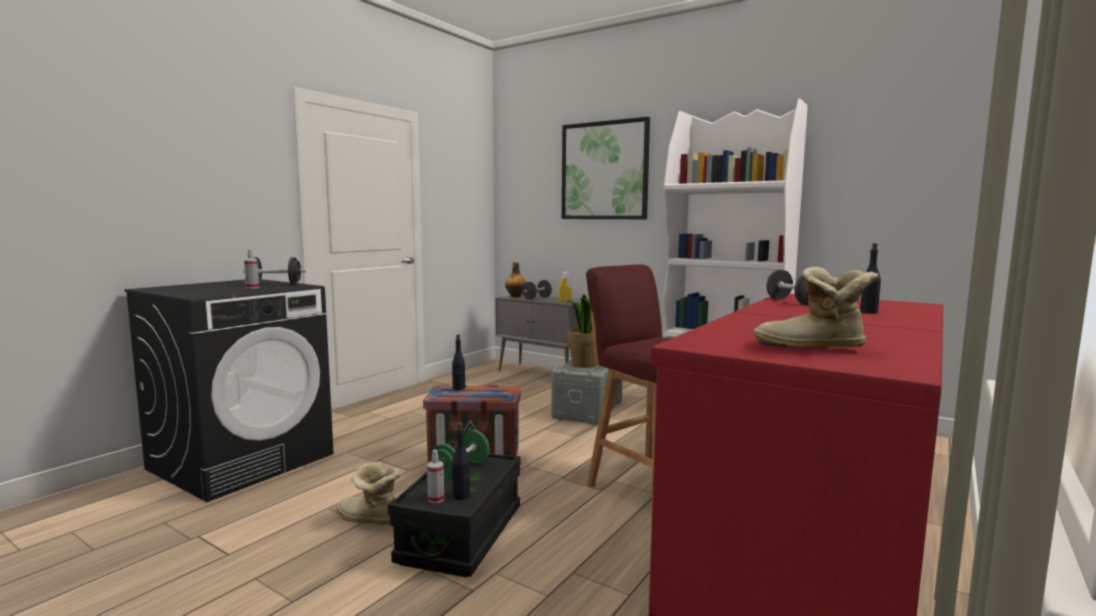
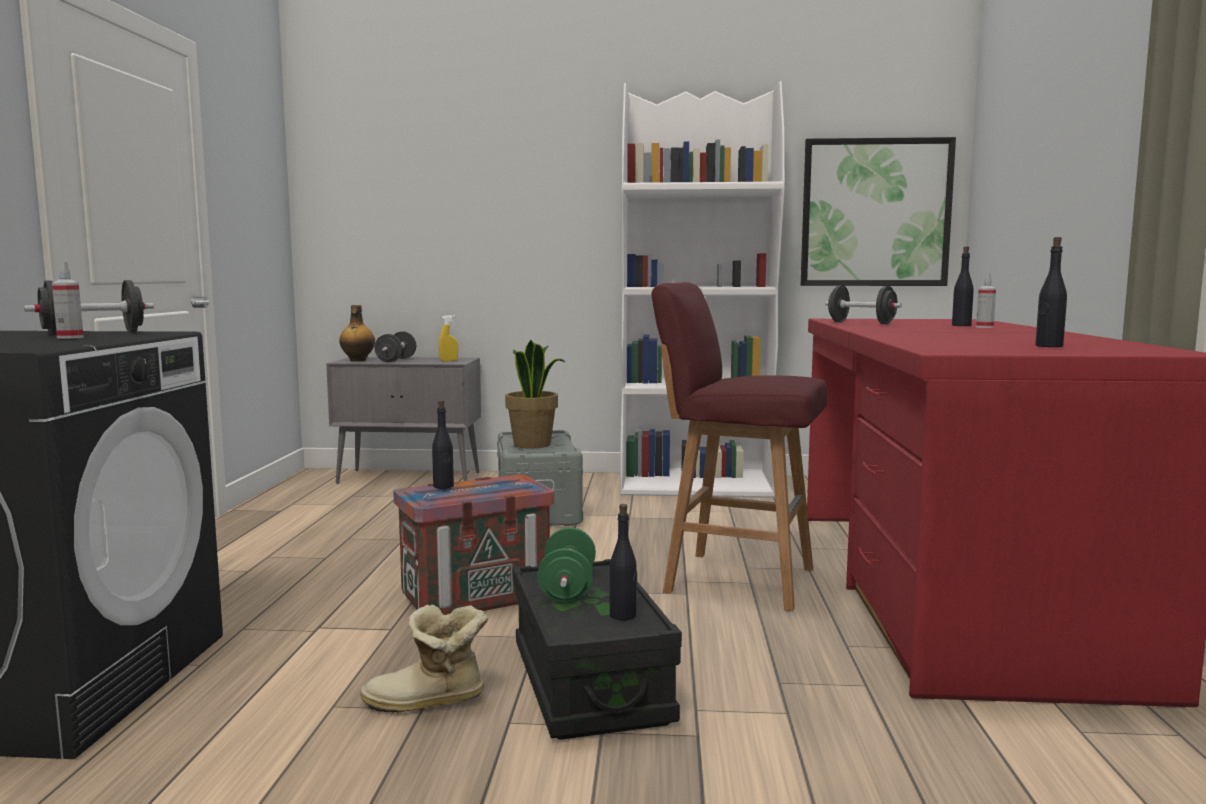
camera: 30 degrees left, 0 degrees up
spray bottle [427,450,444,503] -> spray bottle moved to [976,273,996,328]
picture [562,117,650,219] -> picture moved to [801,137,956,286]
boot [753,267,879,347] -> black bottle [1035,237,1067,347]

